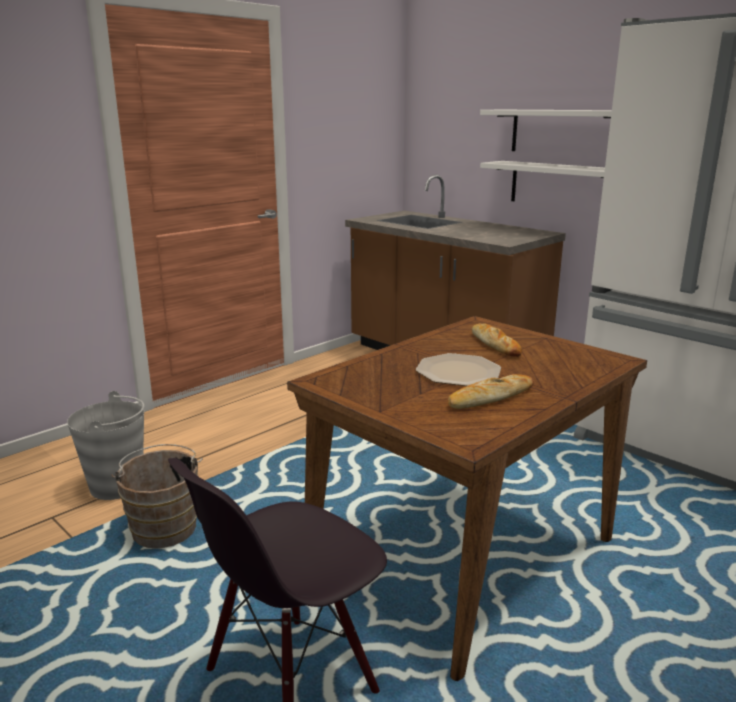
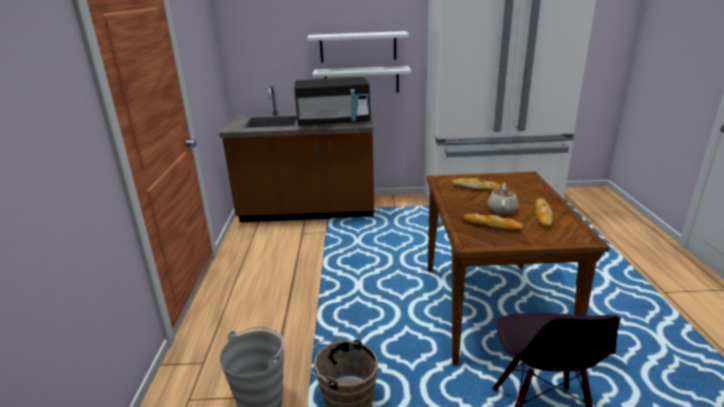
camera: 45 degrees left, 5 degrees up
plate [416,353,501,386] -> beige teapot [487,183,519,214]
none -> black microwave [295,77,370,127]
none -> bread [463,213,524,231]

